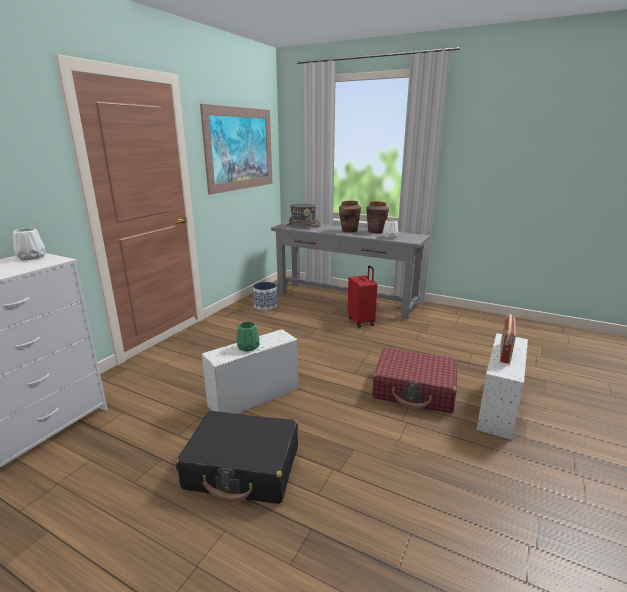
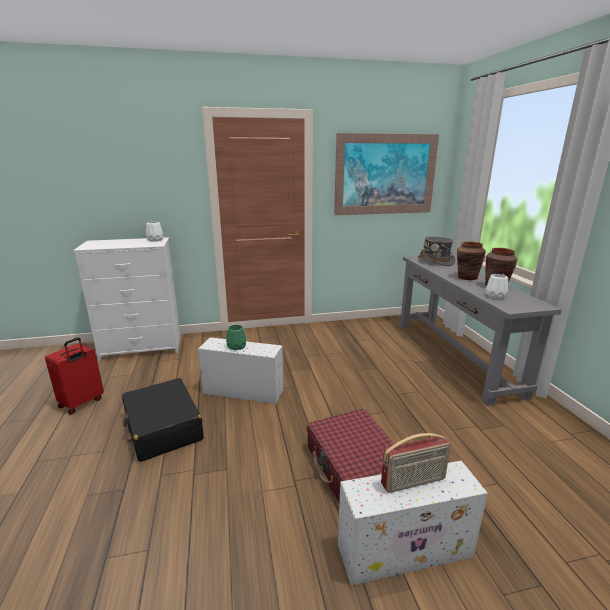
camera: 50 degrees right, 0 degrees up
planter [253,282,277,310] -> none
red suitcase [347,265,377,328] -> red suitcase moved to [45,337,104,414]

